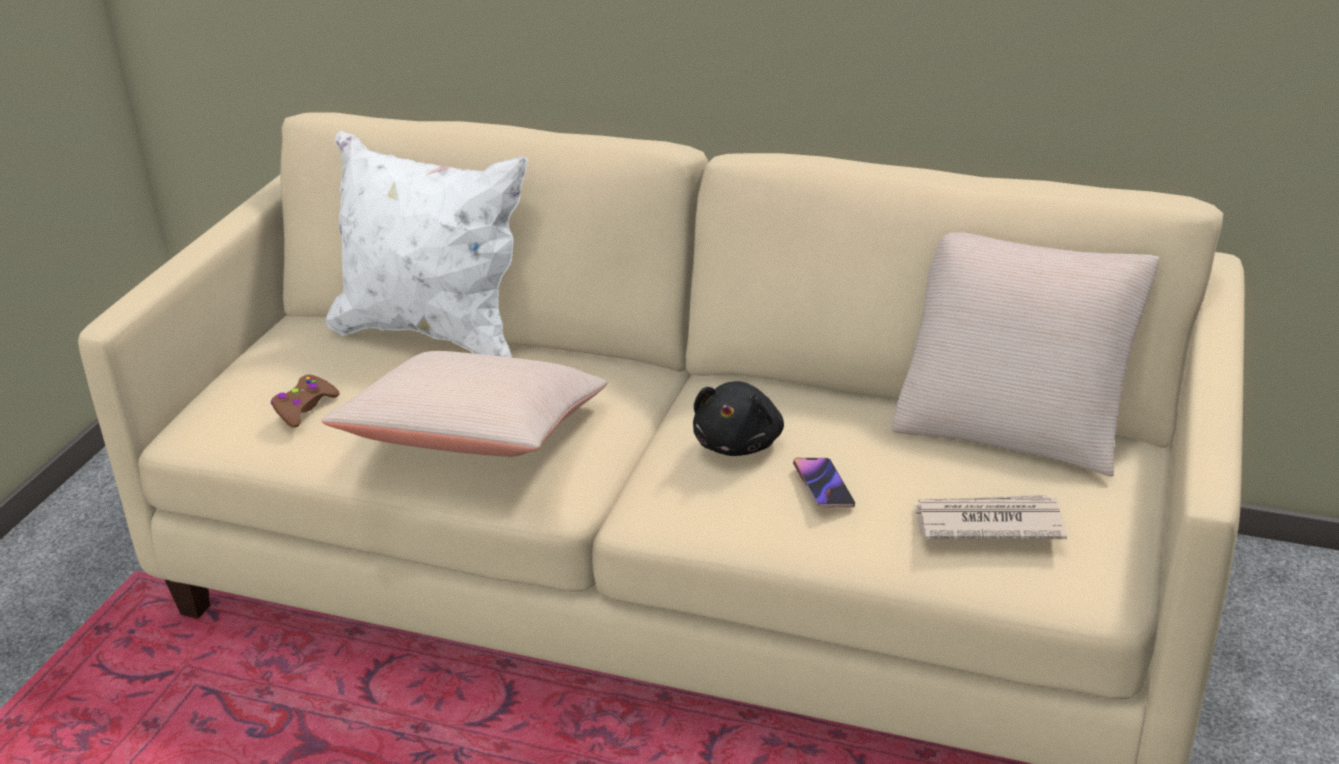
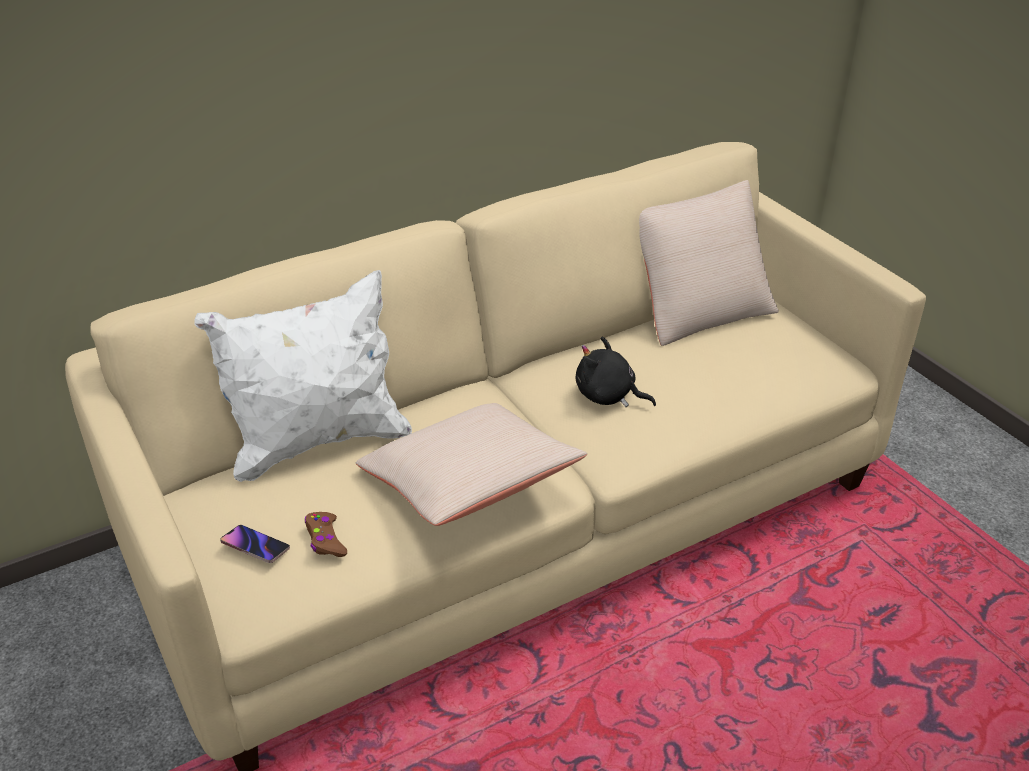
camera: 50 degrees left, 5 degrees up
black plush toy [693,381,784,456] -> black plush toy turned 150 degrees clockwise [576,337,656,407]
phone [793,458,855,508] -> phone moved to [220,525,290,563]
newspaper [912,495,1067,539] -> none

